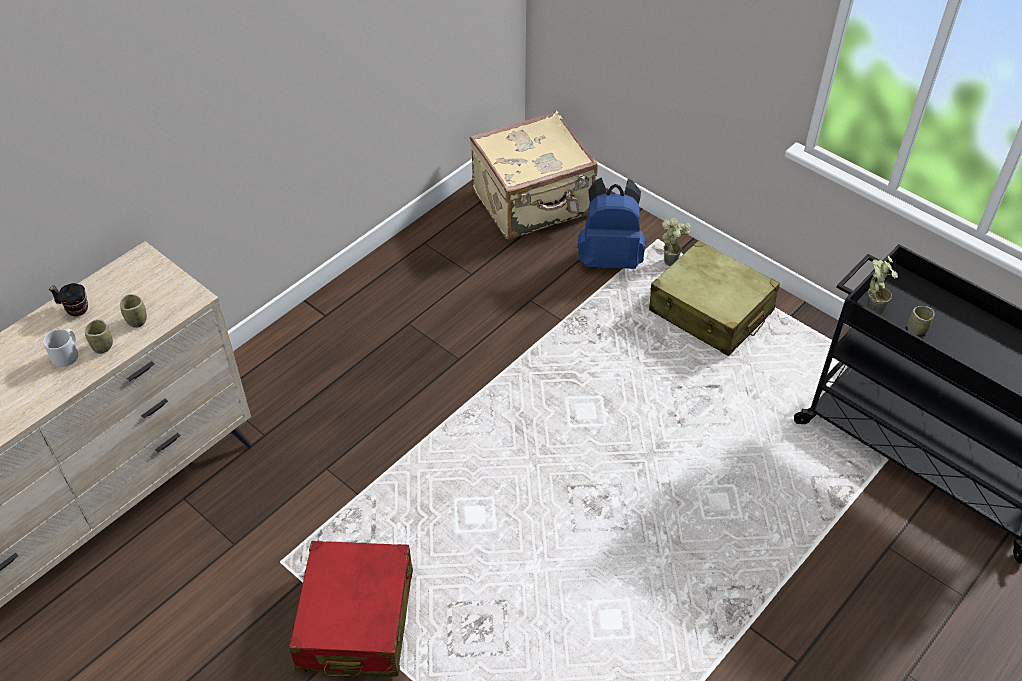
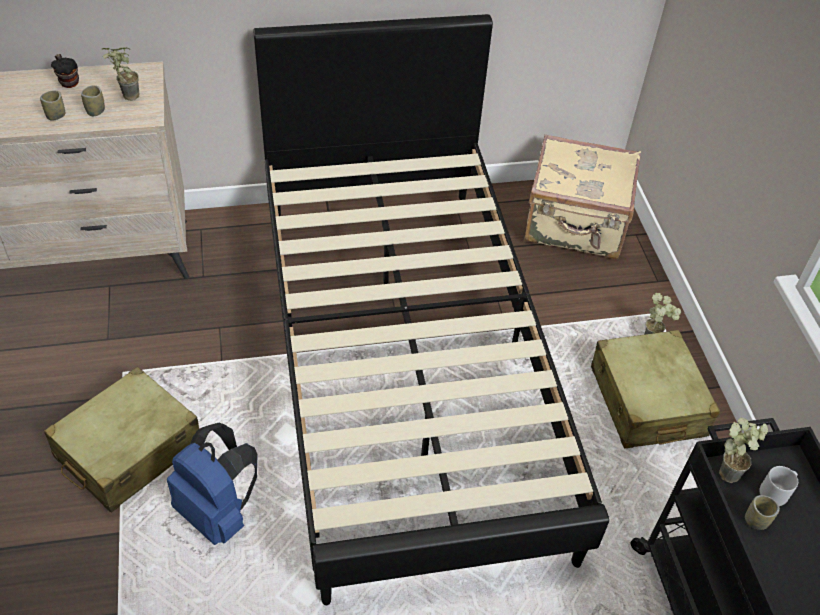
camera: 35 degrees right, 0 degrees up
grey mug [43,329,78,367] -> grey mug moved to [759,466,798,506]
red suitcase [289,541,413,676] -> beige suitcase [44,367,199,513]
blue backpack [578,177,645,269] -> blue backpack moved to [167,423,258,545]
none -> potted plant [102,47,140,101]
none -> black bed [253,14,609,605]

